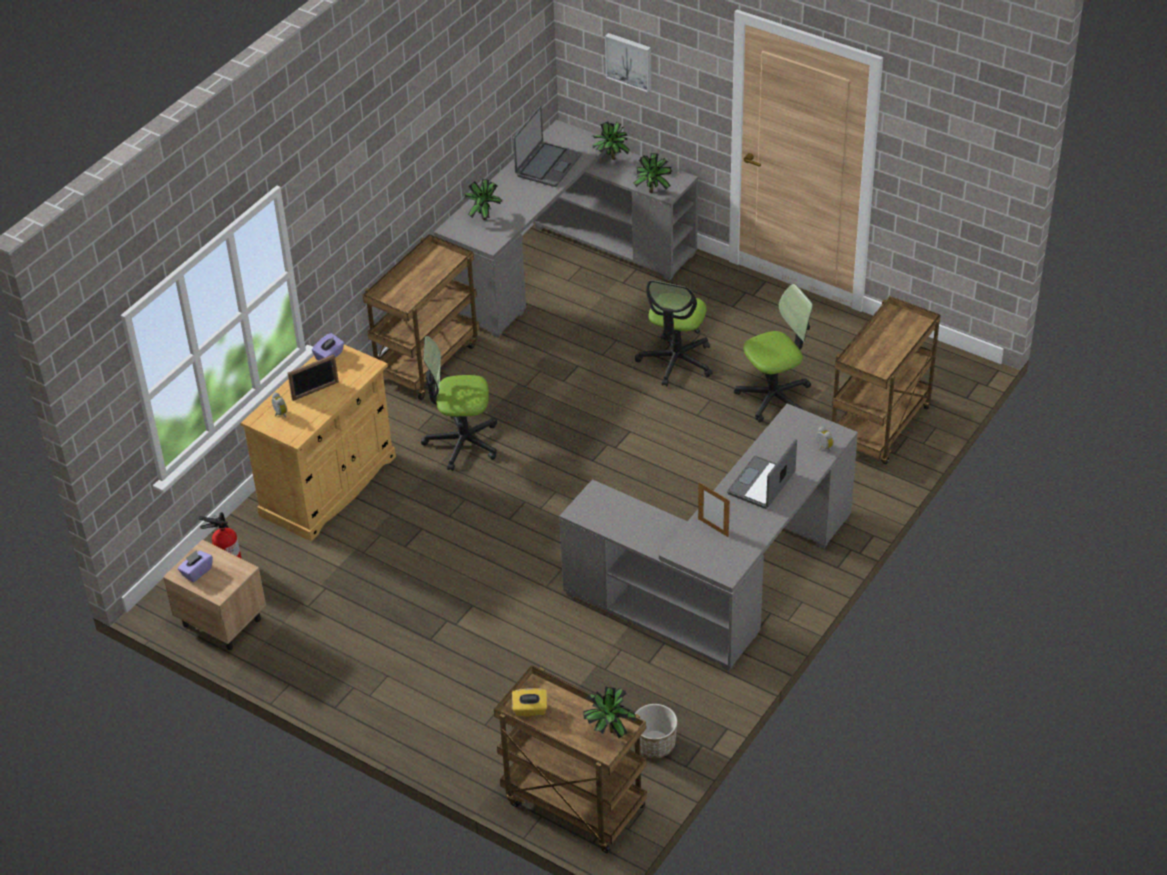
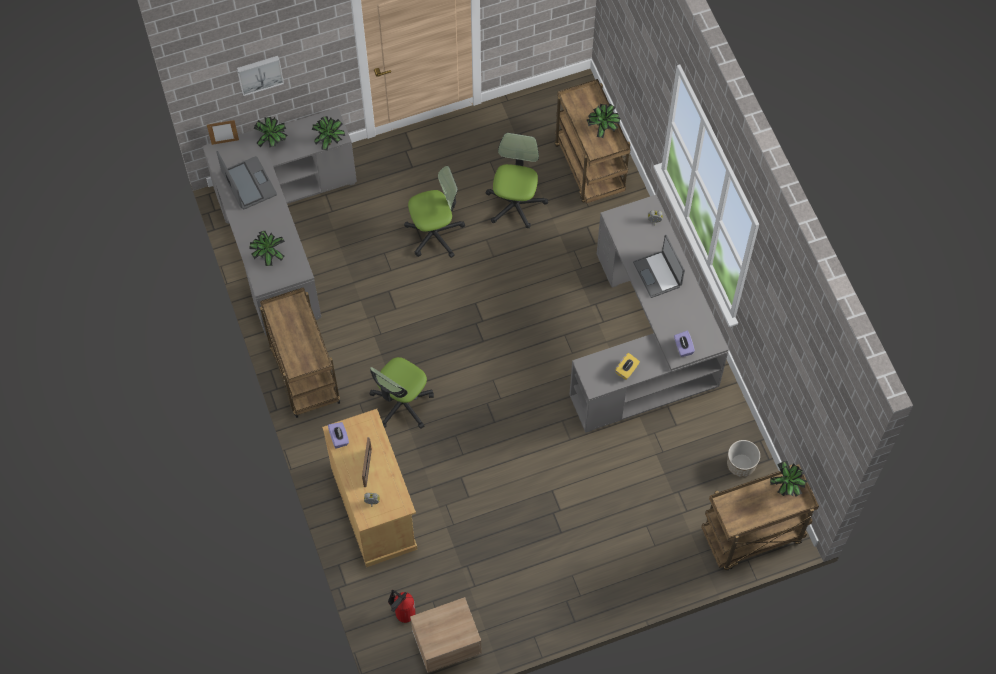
camera: 55 degrees left, 20 degrees up
purple tissue box [178,550,213,582] -> purple tissue box moved to [674,331,695,357]
yellow tissue box [512,688,547,717] -> yellow tissue box moved to [615,353,640,380]
office chair [635,280,712,386] -> office chair turned 75 degrees counterclockwise [404,166,465,258]
picture frame [698,482,730,537] -> picture frame moved to [207,120,239,145]
none -> potted plant [587,104,621,138]

